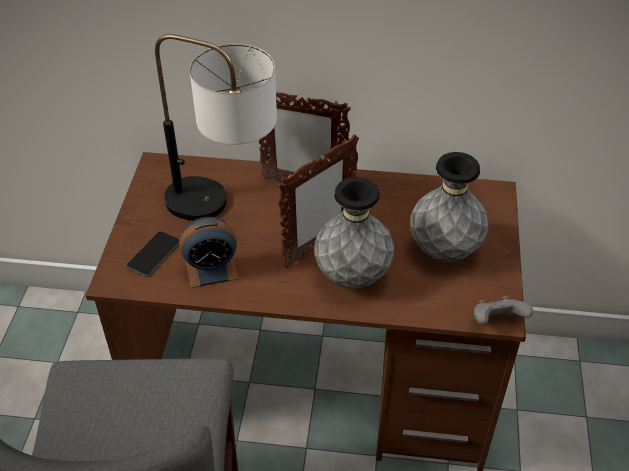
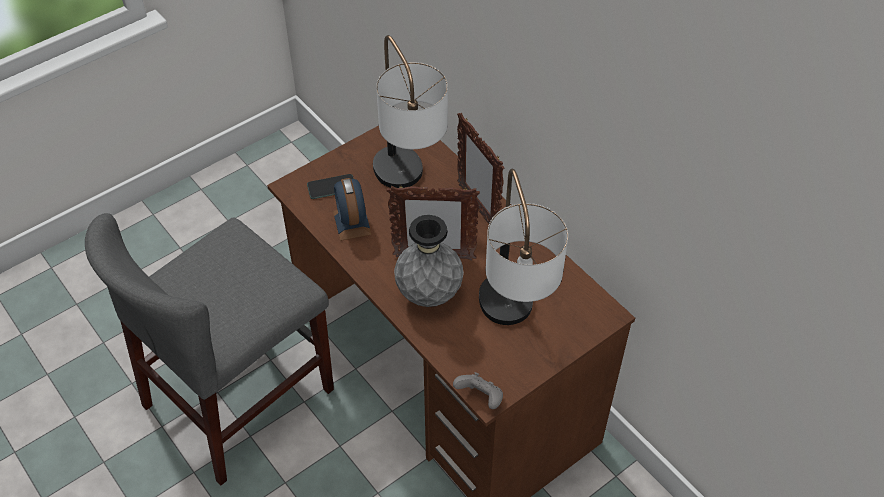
camera: 45 degrees right, 5 degrees up
alarm clock [179,217,238,288] -> alarm clock turned 45 degrees clockwise [333,178,372,241]
grey vase [410,152,488,262] -> table lamp [479,169,568,325]

